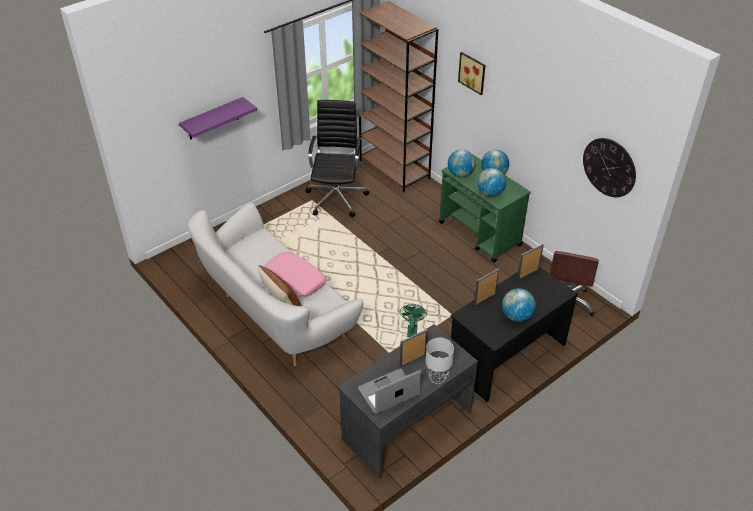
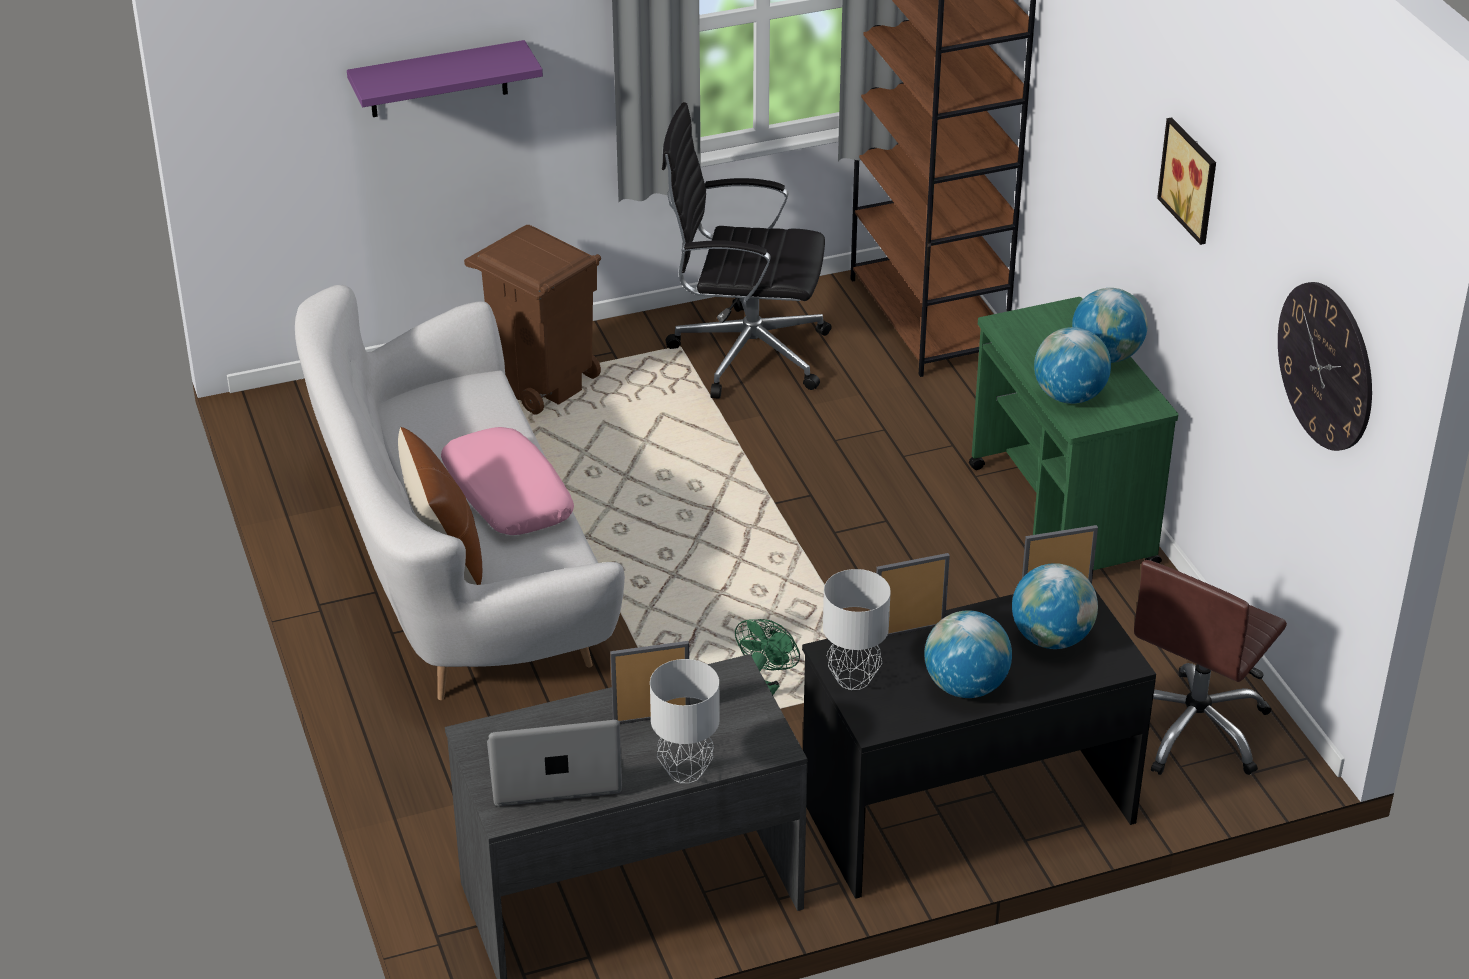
camera: 20 degrees right, 5 degrees down
black office chair [306,100,369,217] -> black office chair turned 105 degrees counterclockwise [662,102,832,399]
globe [448,149,476,178] -> globe moved to [1012,563,1098,649]
picture [458,52,485,95] -> picture moved to [1157,117,1216,245]
none -> brown trash can [464,225,601,415]
none -> grey table lamp [823,569,891,690]

